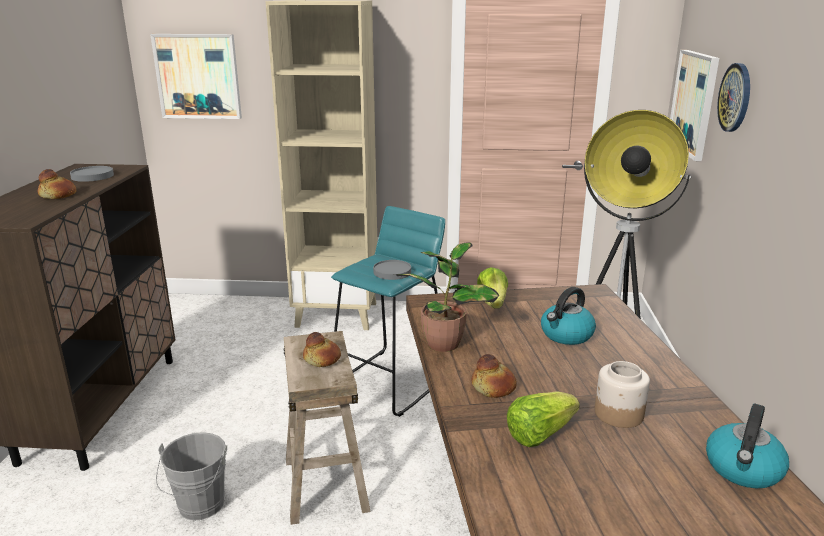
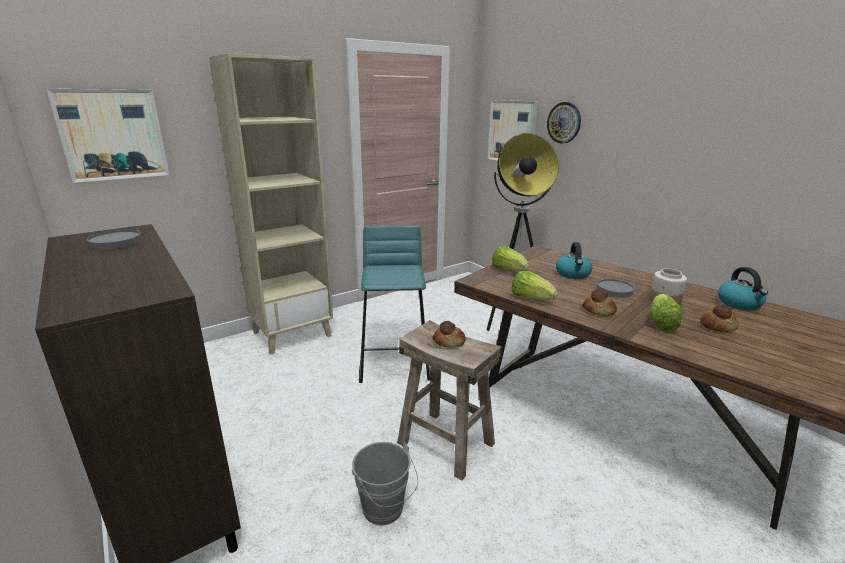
camera: 40 degrees left, 0 degrees up
bread [38,169,76,199] -> bread moved to [700,304,739,332]
grey plate [373,260,411,280] -> grey plate moved to [597,279,634,298]
potted plant [395,242,499,352] -> lettuce [512,270,558,300]

